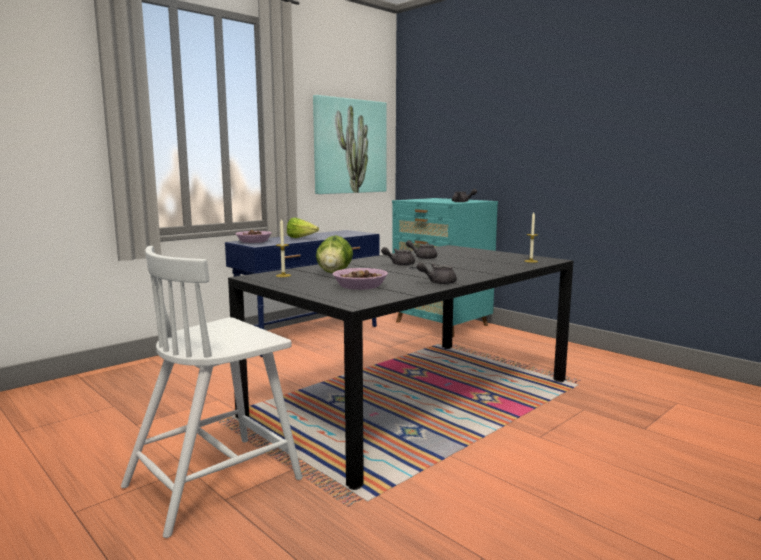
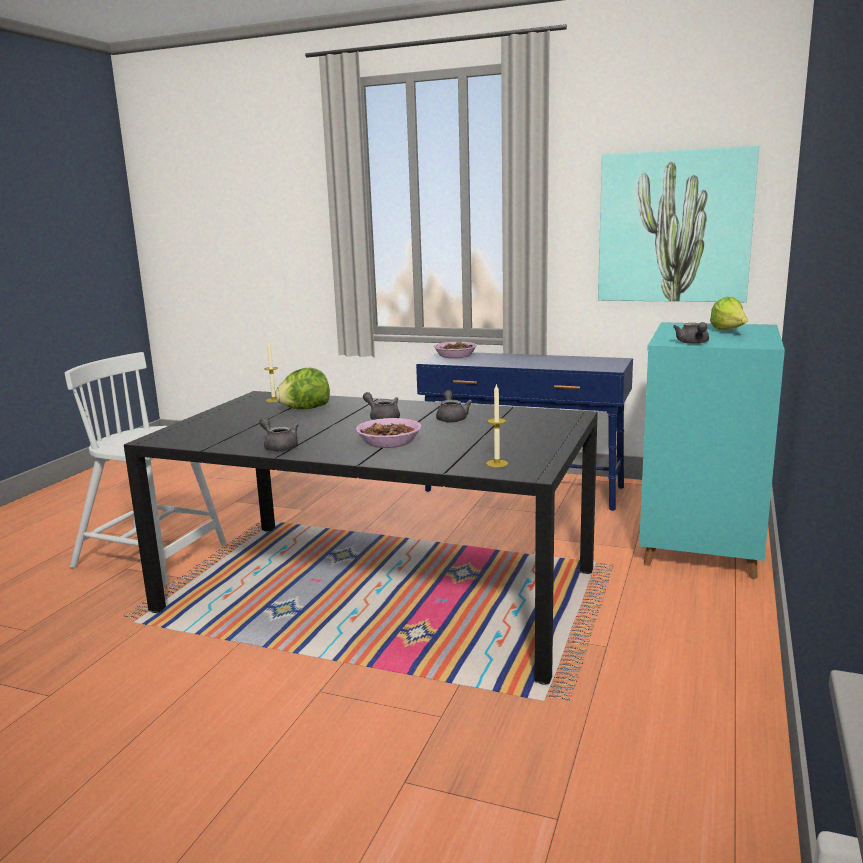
camera: 65 degrees right, 5 degrees up
lettuce [287,217,319,238] -> lettuce moved to [710,297,748,330]
bowl [333,268,388,290] -> bowl moved to [356,418,421,448]

